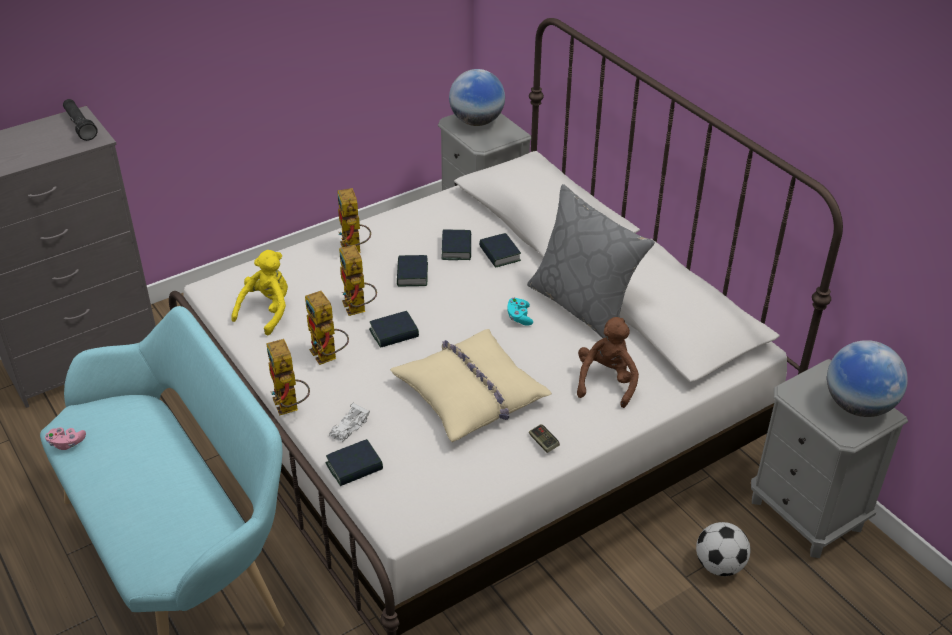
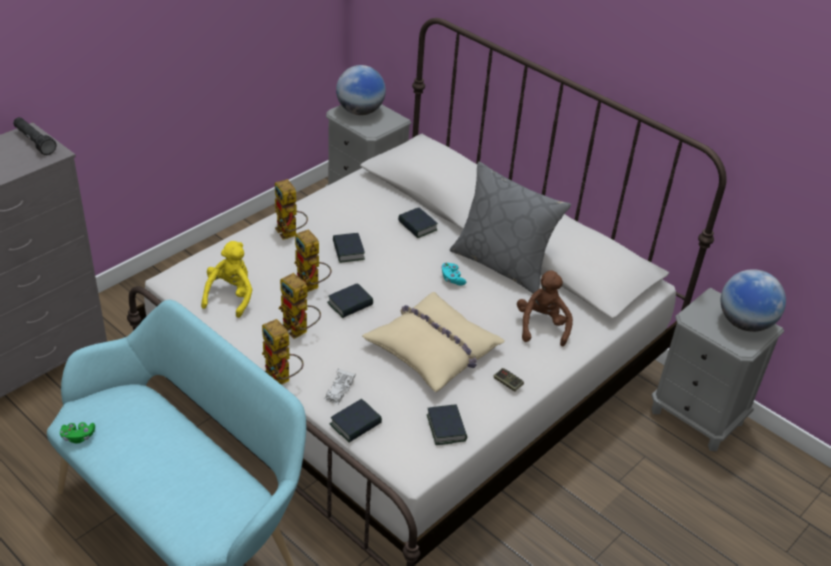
camera: 15 degrees left, 0 degrees up
pink game controller [45,427,86,450] -> green game controller [60,422,95,444]
book [441,230,471,260] -> book moved to [427,404,467,445]
football [696,522,750,576] -> none

